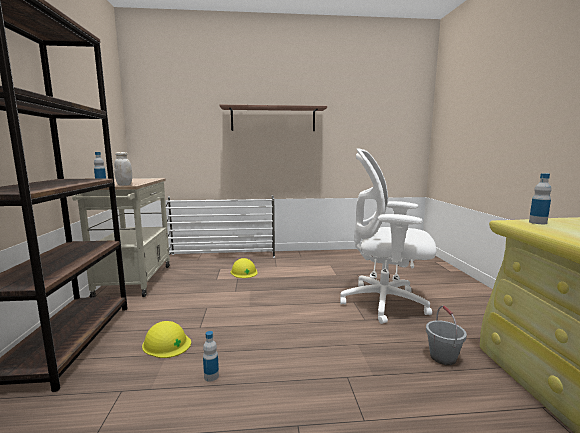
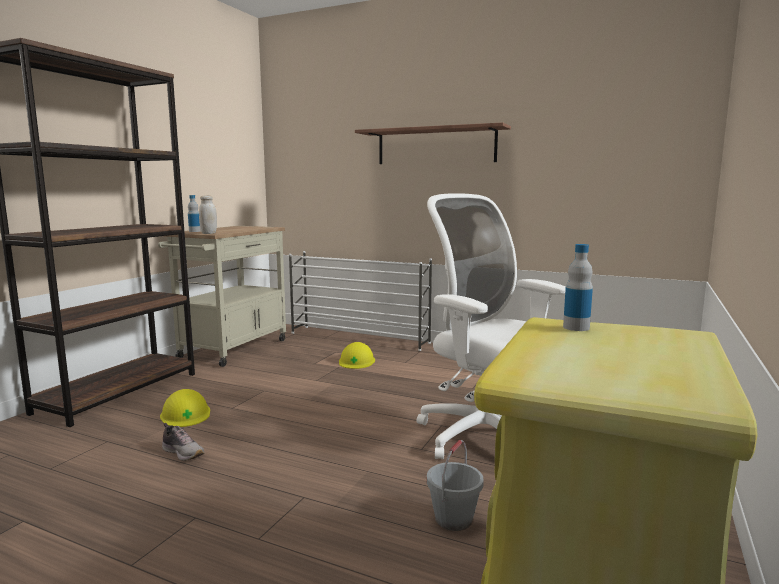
camera: 30 degrees right, 0 degrees up
bottle [203,331,219,381] -> shoe [162,423,204,461]

